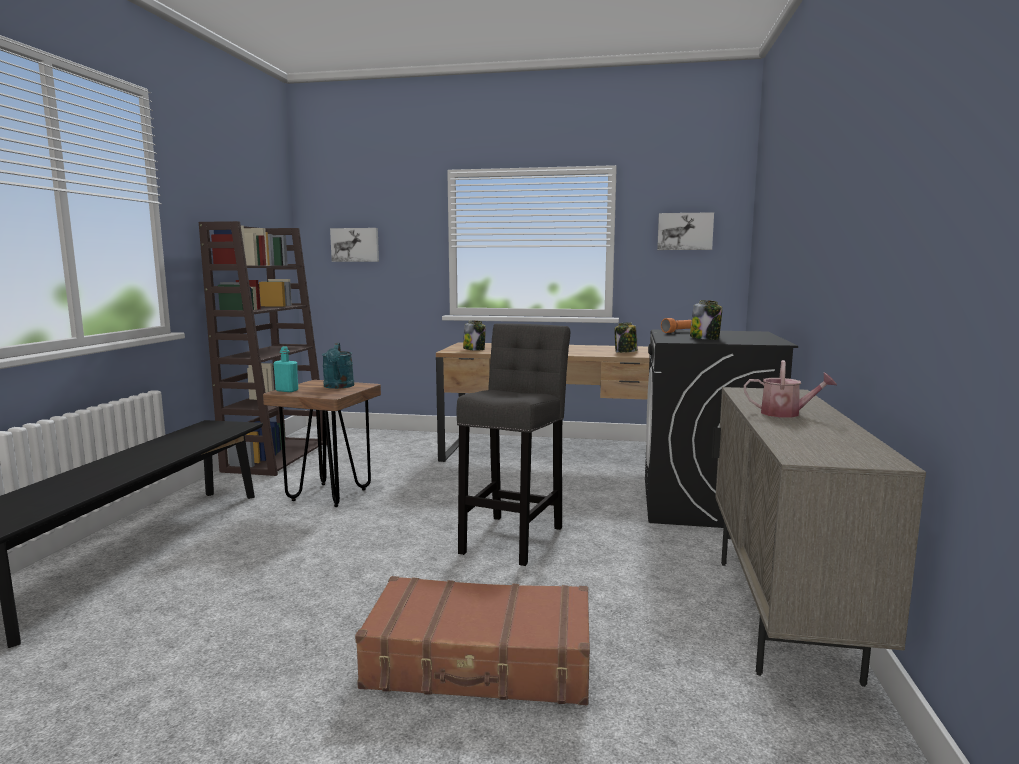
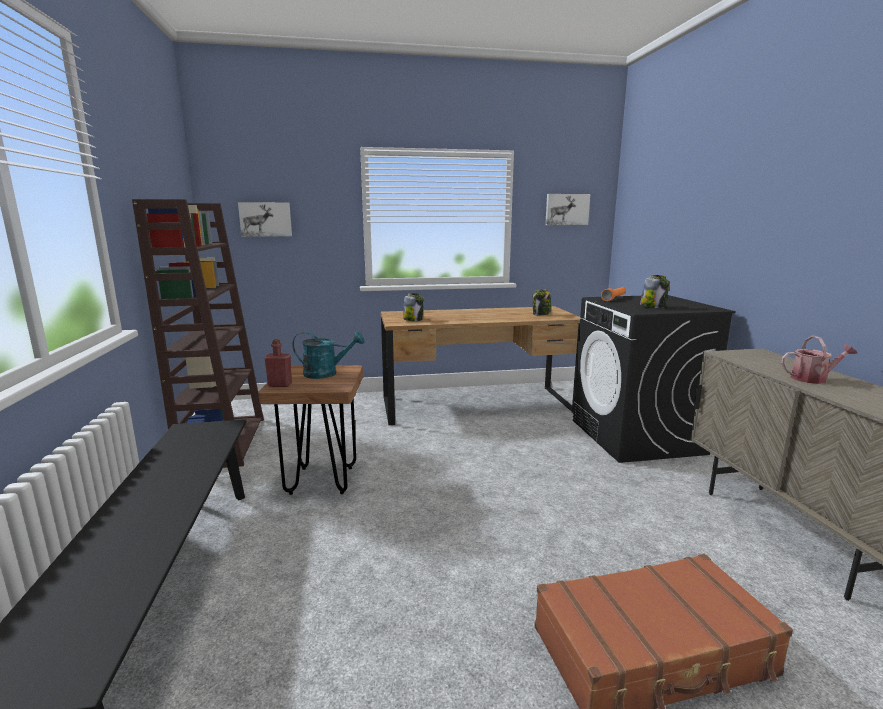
camera: 20 degrees left, 5 degrees up
turquoise bottle [273,347,298,392] -> red bottle [264,339,292,387]
turquoise watering can [322,343,354,389] -> turquoise watering can turned 60 degrees counterclockwise [292,331,364,379]
grey stool [457,323,570,566] -> none

